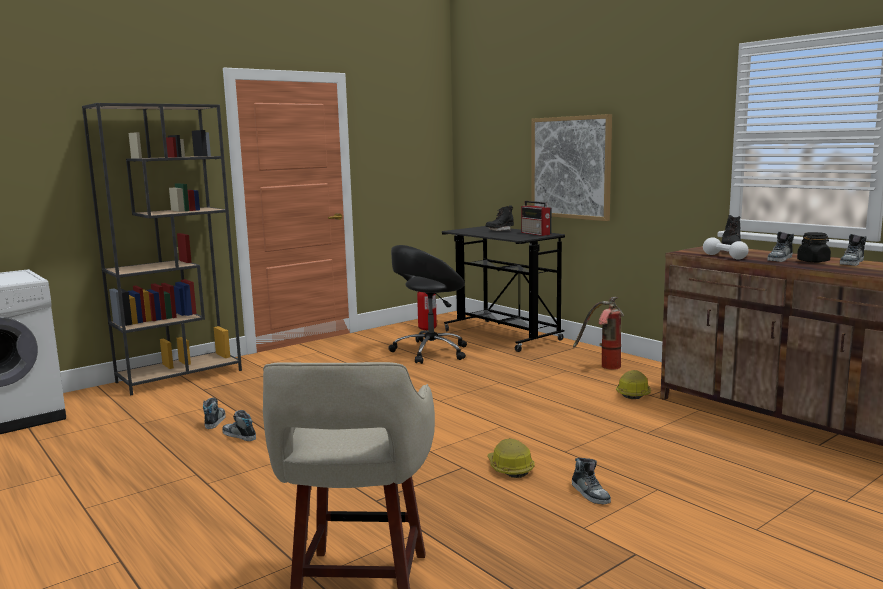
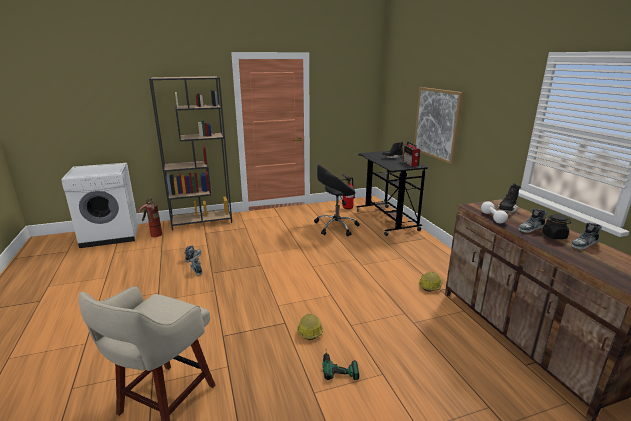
camera: 20 degrees right, 10 degrees up
shoe [572,458,611,504] -> power drill [322,353,359,380]
fire extinguisher [573,297,624,370] -> fire extinguisher moved to [138,198,162,237]

